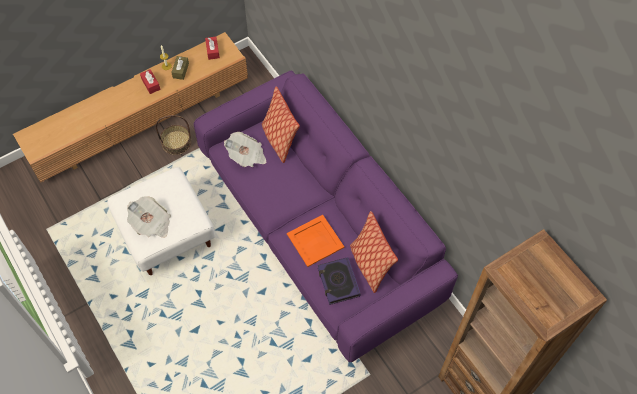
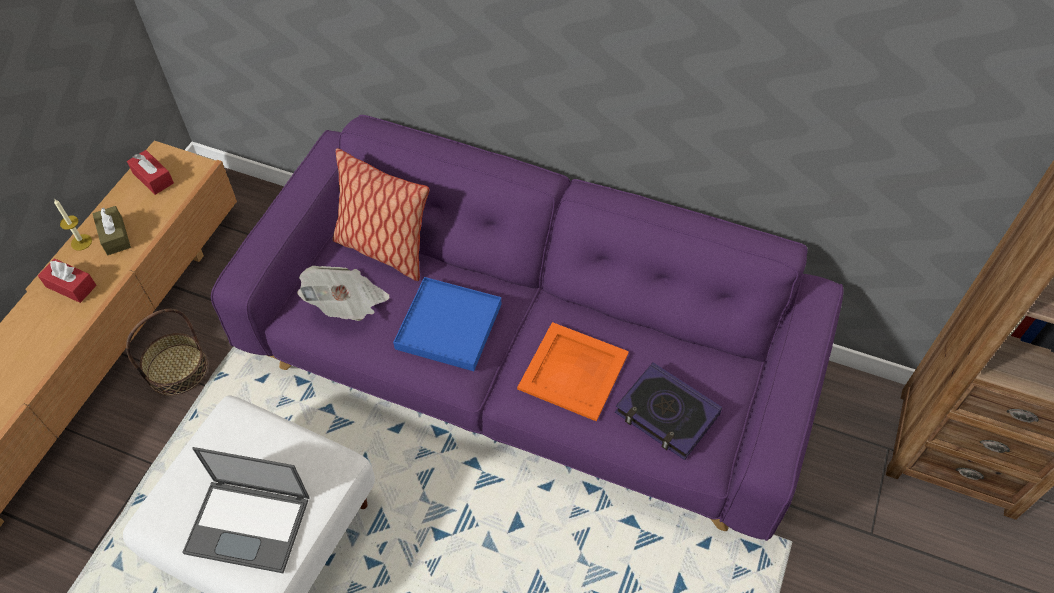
camera: 35 degrees left, 5 degrees down
newspaper [127,196,171,238] -> laptop [182,447,310,573]
pillow [350,211,398,293] -> none
none -> blue tray [393,277,501,371]

